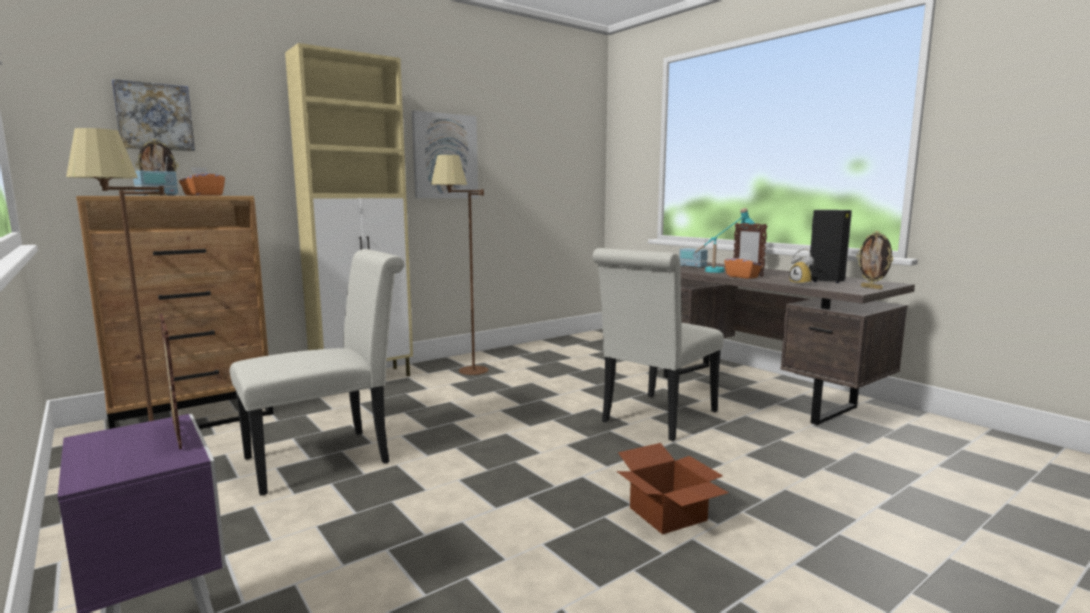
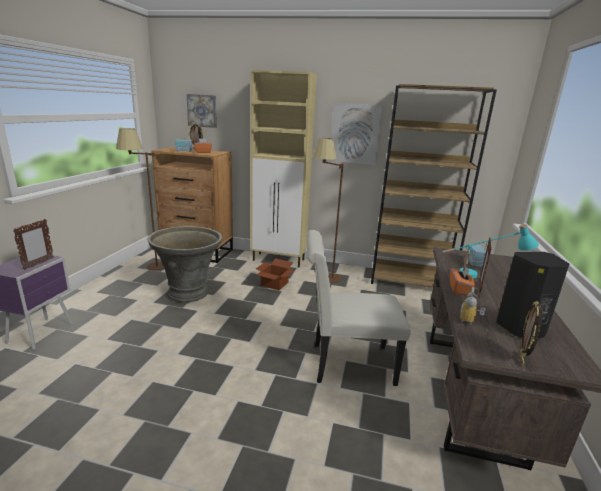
camera: 50 degrees right, 10 degrees up
white chair [230,249,405,496] -> grey planter [147,226,222,302]
cardboard box [616,443,729,535] -> cardboard box moved to [255,258,295,290]
none -> brown bookcase [371,84,497,287]

